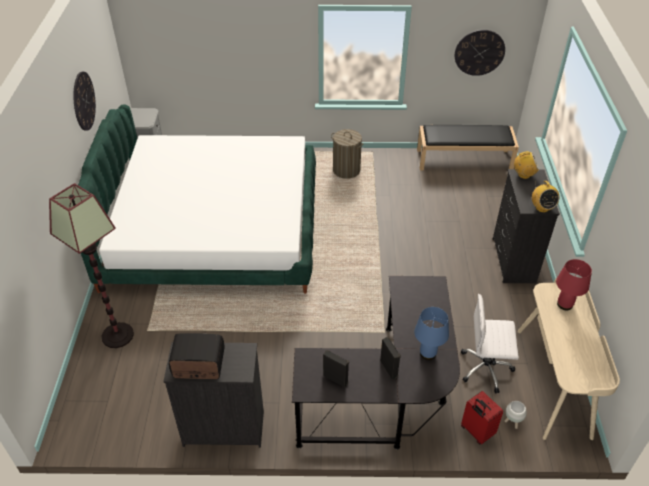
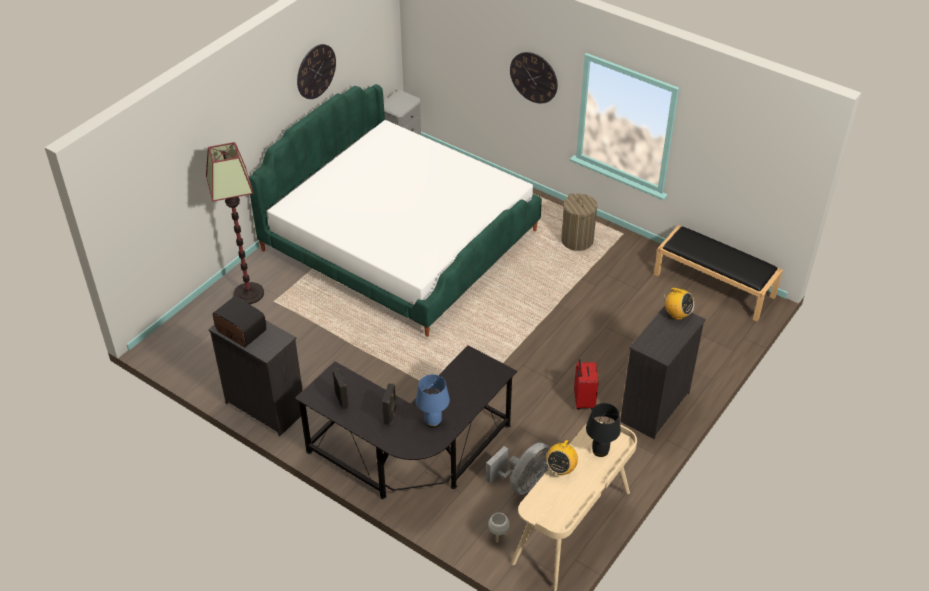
camera: 35 degrees right, 0 degrees up
wall clock [455,30,505,76] -> wall clock moved to [510,52,558,103]
white office chair [461,294,519,393] -> grey fan [486,443,550,495]
red suitcase [461,391,503,444] -> red suitcase moved to [574,359,599,410]
radio [532,181,559,213] -> radio moved to [546,437,578,475]
red table lamp [556,259,592,310] -> black table lamp [586,403,621,457]

